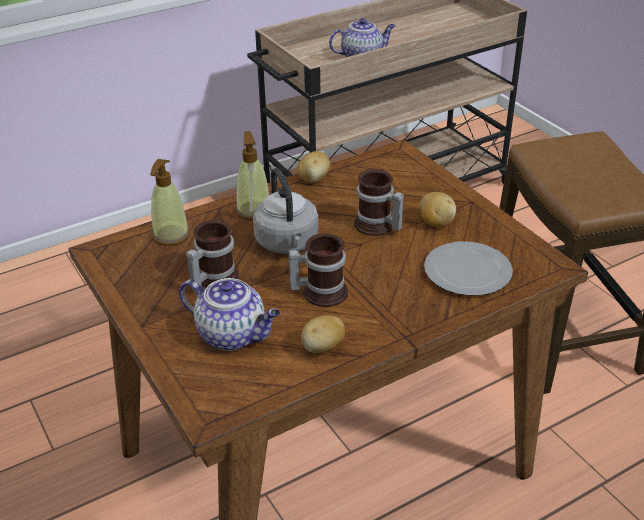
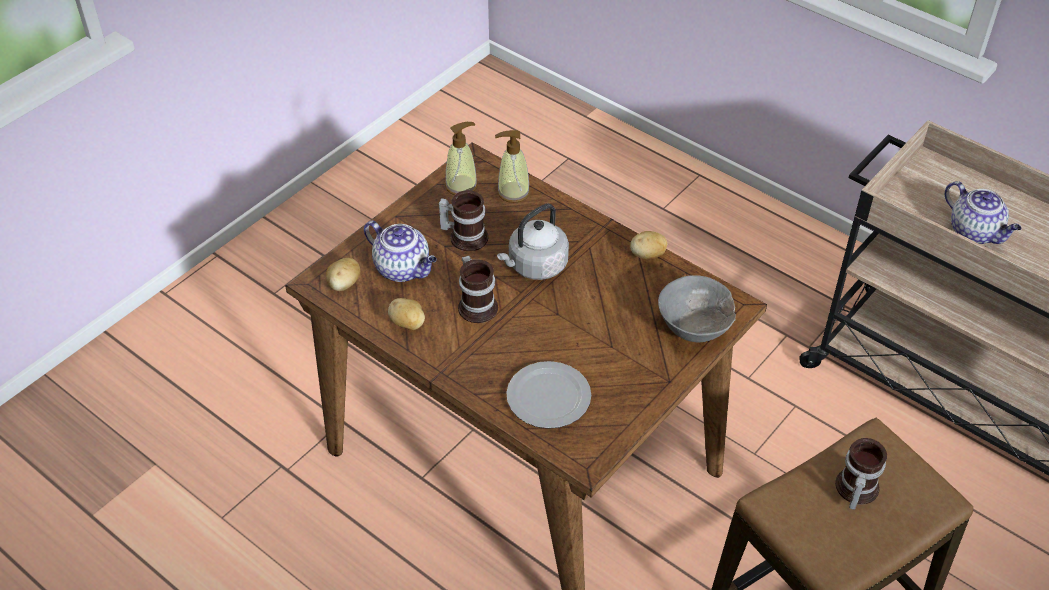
camera: 70 degrees right, 10 degrees up
teapot [179,278,280,351] -> teapot turned 60 degrees counterclockwise [364,220,437,282]
soap dispenser [236,131,269,220] -> soap dispenser moved to [445,122,478,195]
mug [354,169,404,236] -> mug moved to [835,438,887,510]
potato [419,192,456,227] -> potato moved to [326,258,361,291]
none -> grey bowl [658,275,736,342]

